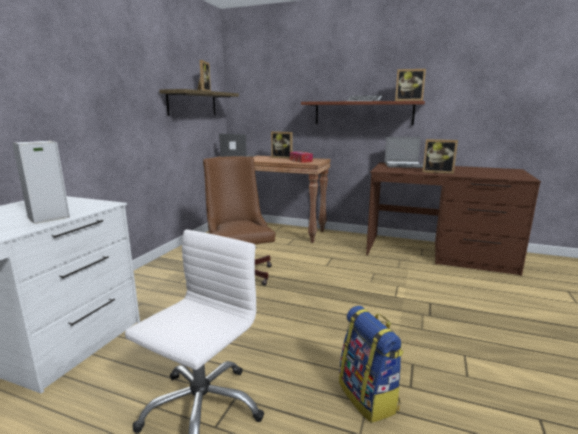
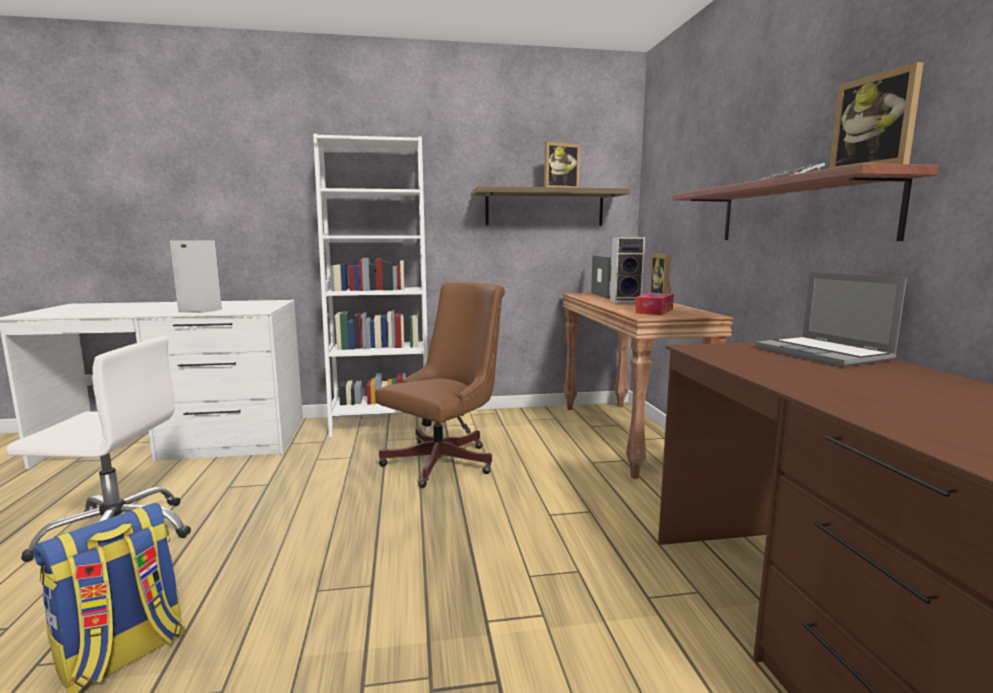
camera: 60 degrees right, 5 degrees down
picture frame [423,139,458,174] -> none
none -> white bookcase [313,134,430,437]
none -> speaker [610,237,645,303]

